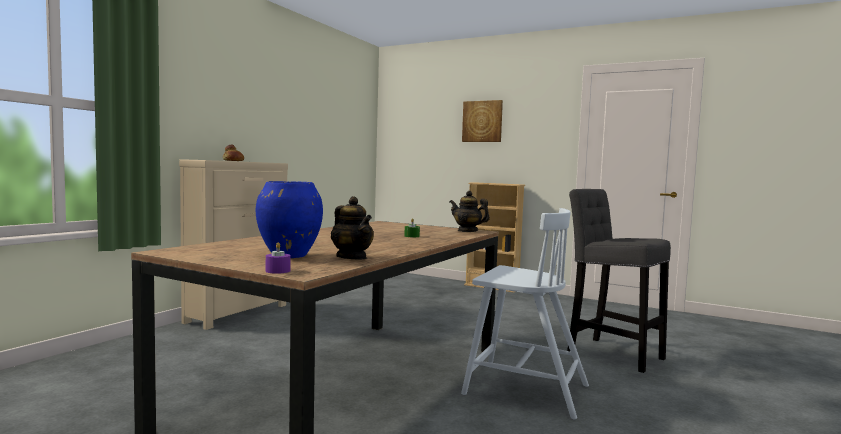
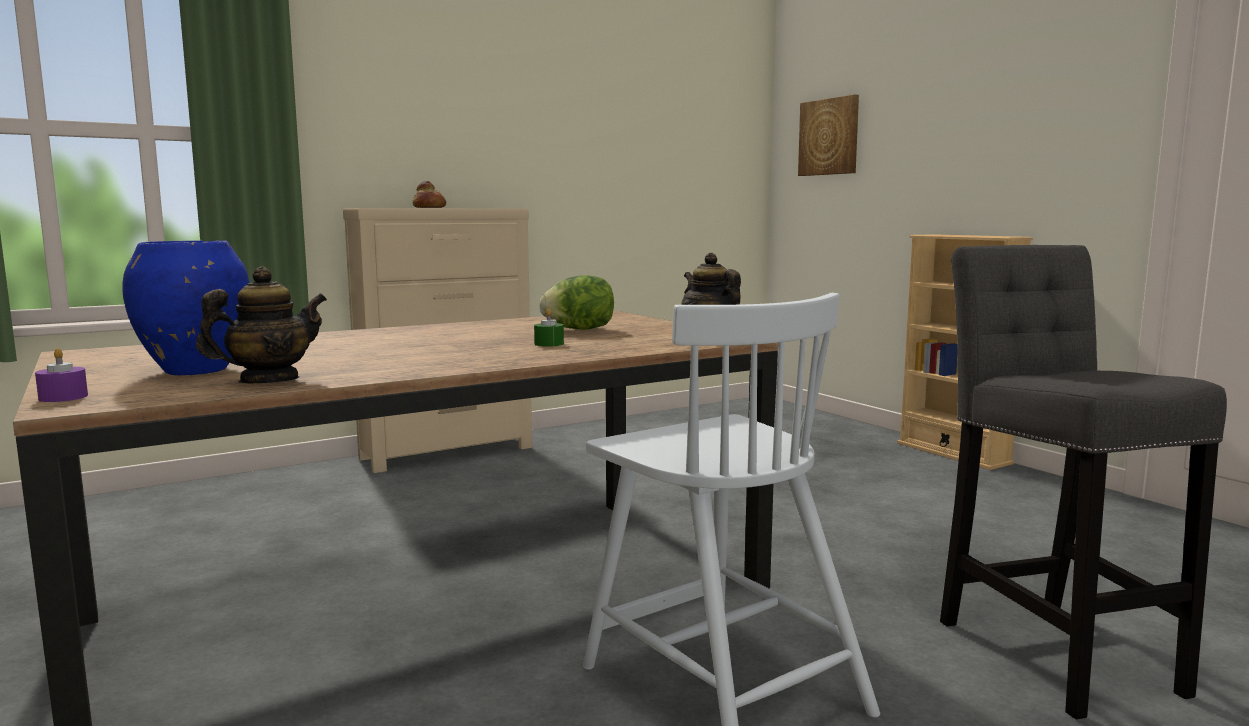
camera: 30 degrees right, 5 degrees up
teapot [331,196,374,259] -> teapot turned 120 degrees counterclockwise [196,267,327,383]
picture [462,100,503,142] -> picture moved to [798,94,859,176]
none -> lettuce [539,275,614,330]

